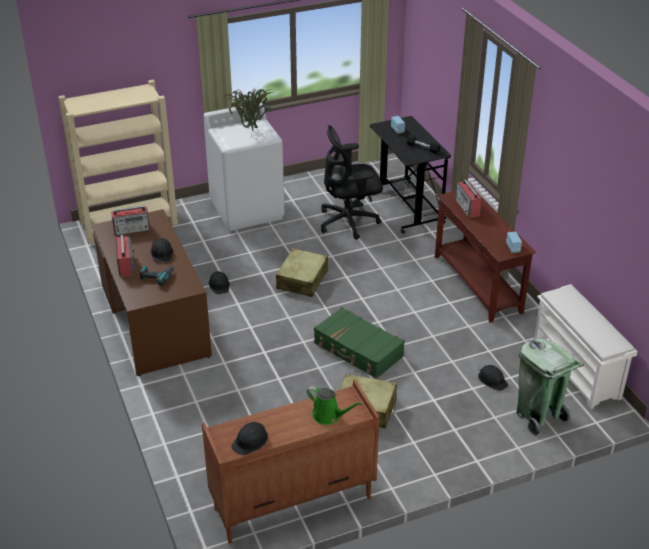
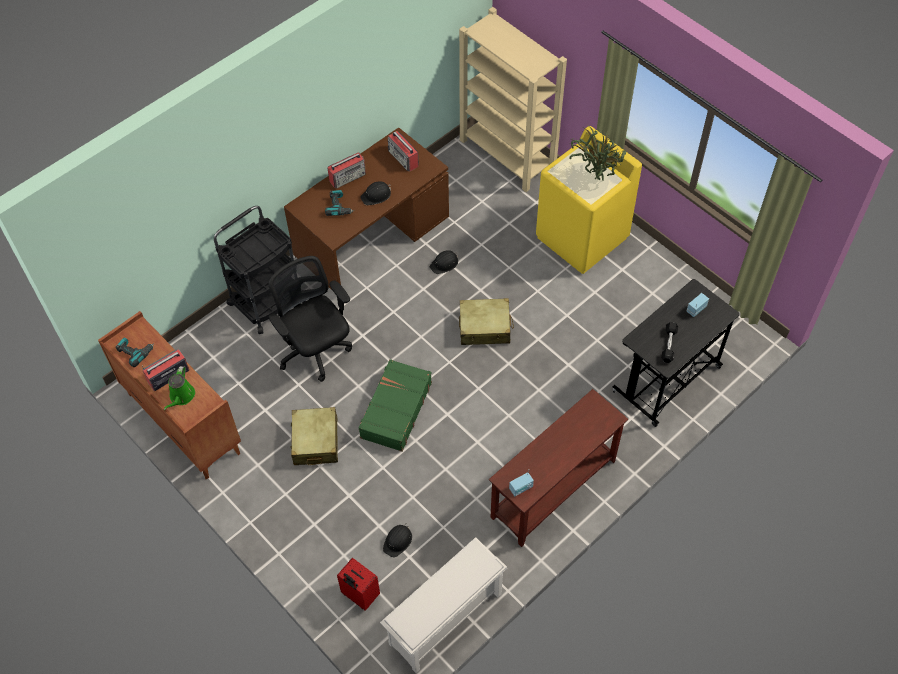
camera: 70 degrees right, 20 degrees up
white washing machine [203,103,284,231] -> yellow washing machine [536,126,642,274]
black hard hat [231,422,268,455] -> power drill [116,338,154,367]
black office chair [321,125,383,240] -> black office chair moved to [269,256,352,382]
radio [455,179,482,218] -> radio moved to [142,349,189,391]
green trash can [516,339,584,437] -> red suitcase [337,558,380,611]
none -> black cart [214,206,307,334]

